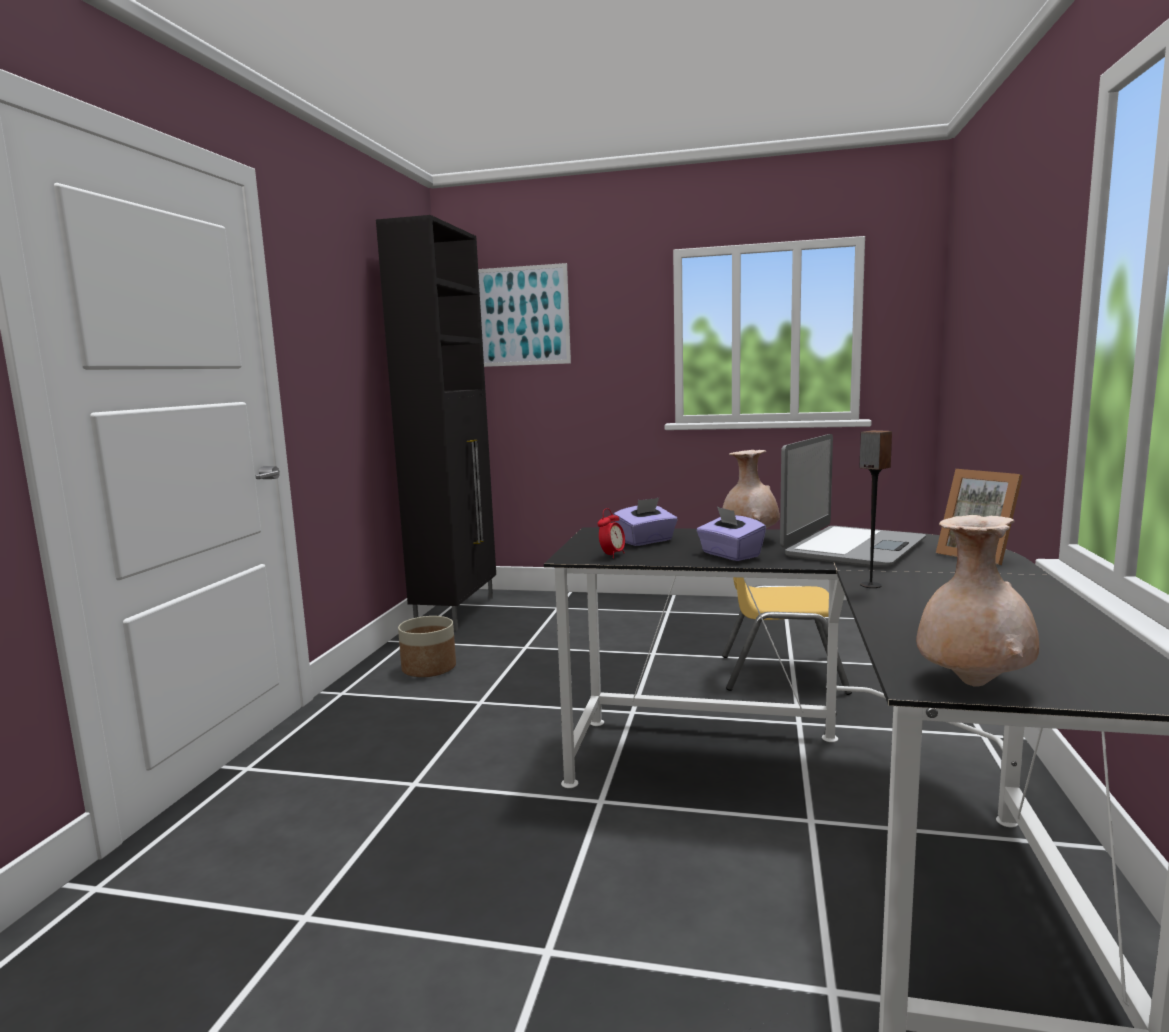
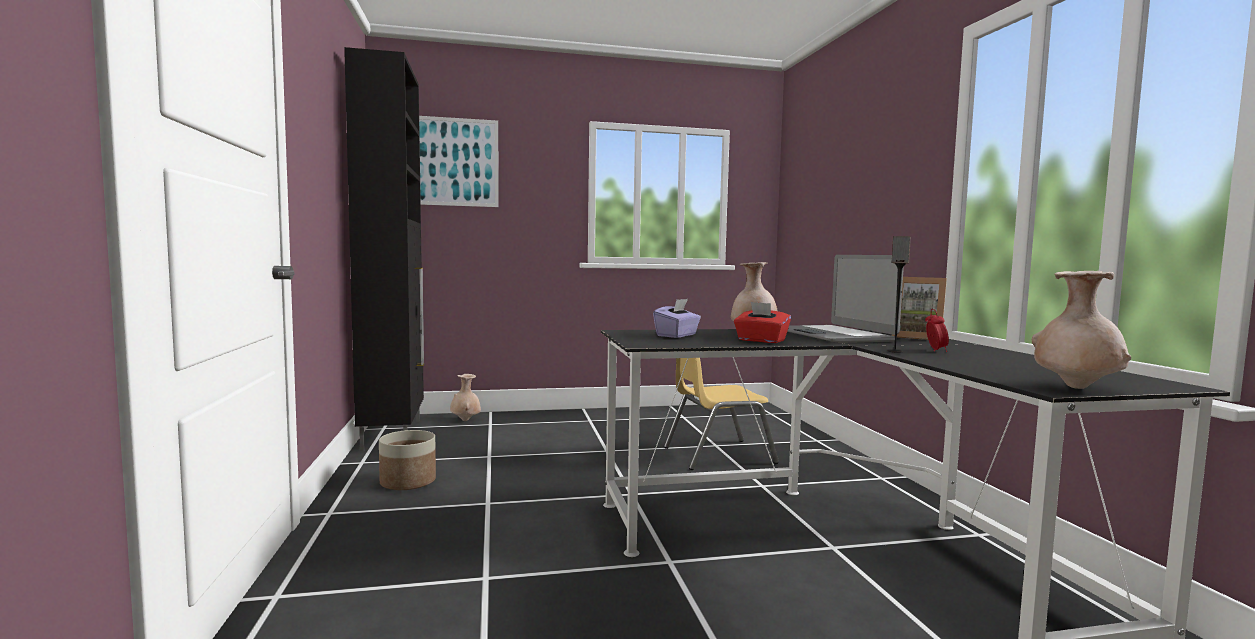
camera: 25 degrees left, 5 degrees down
alarm clock [598,508,625,558] -> alarm clock moved to [925,309,949,352]
purple tissue box [696,507,766,561] -> red tissue box [734,302,791,343]
laptop [780,434,926,567] -> laptop turned 150 degrees clockwise [787,255,904,343]
none -> beige vase [450,374,481,421]

